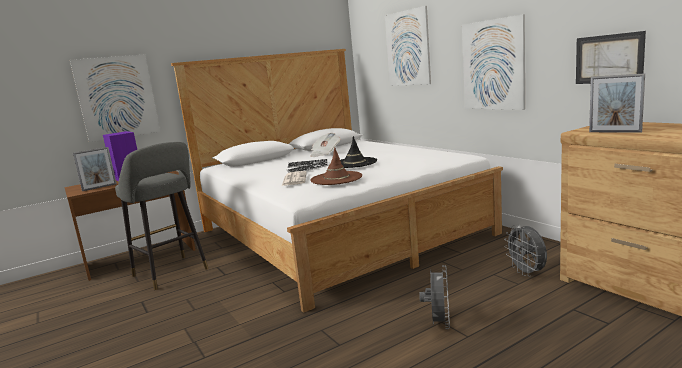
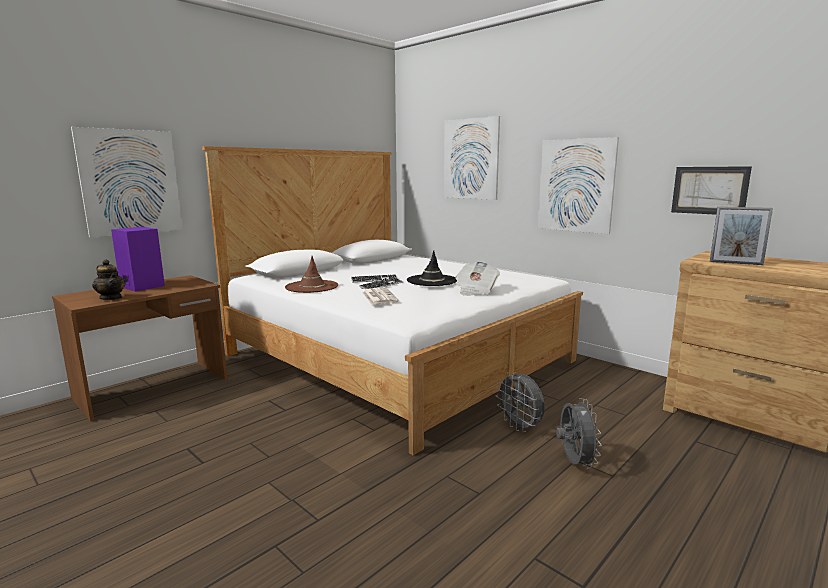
camera: 15 degrees left, 0 degrees up
picture frame [73,147,117,191] -> teapot [92,259,125,300]
grey stool [115,142,209,290] -> none
newspaper [310,133,340,157] -> newspaper moved to [456,261,500,296]
brown hat [311,148,362,185] -> brown hat moved to [285,256,338,293]
grey fan [504,225,547,277] -> grey fan moved to [496,372,545,432]

